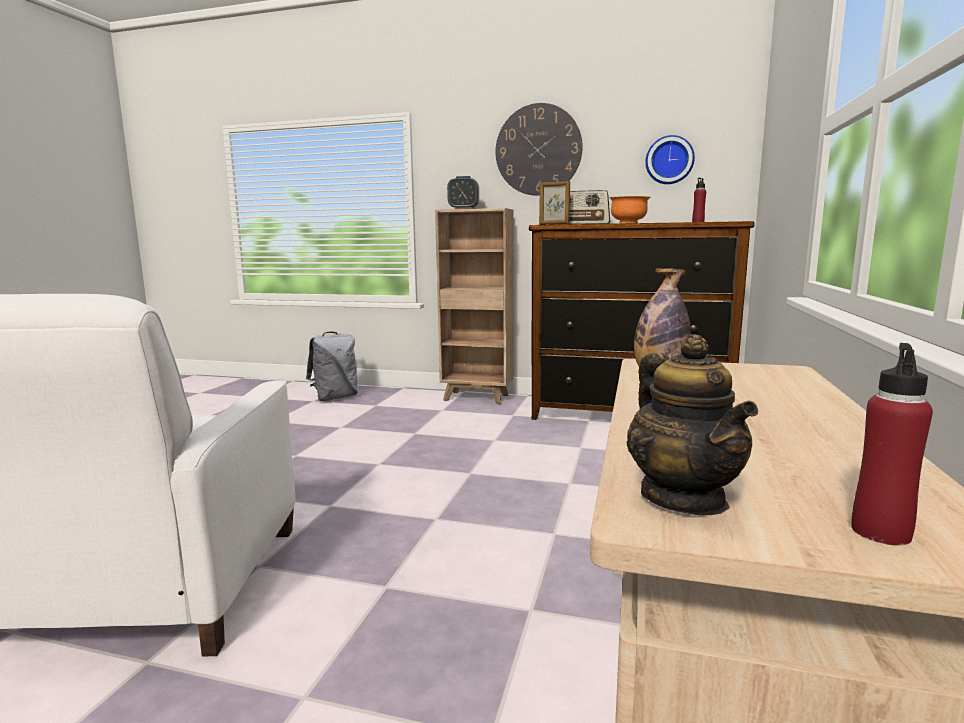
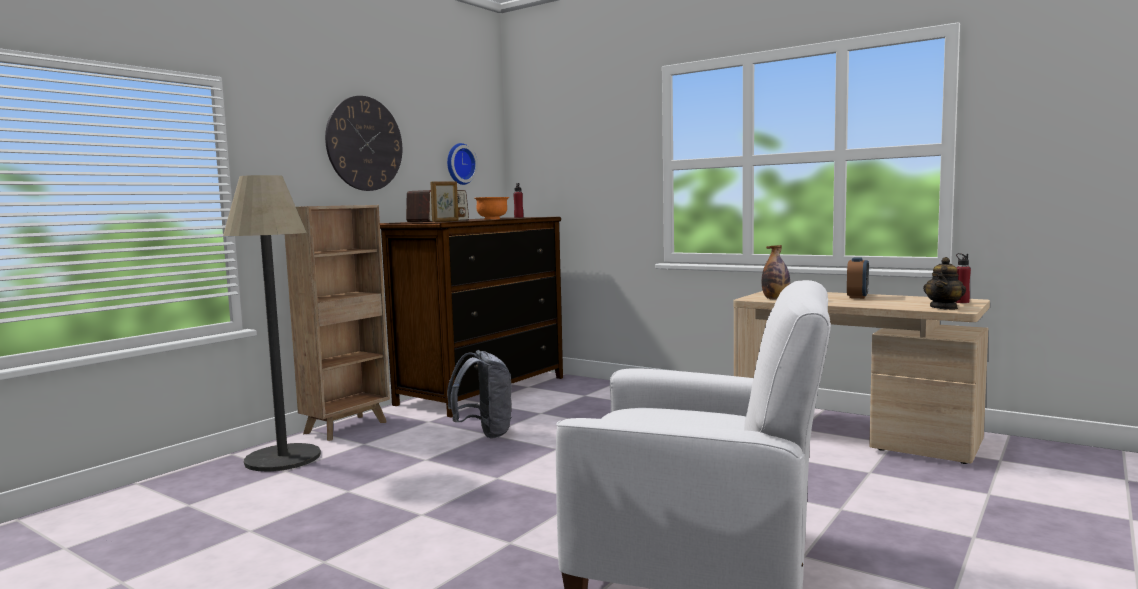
camera: 70 degrees left, 5 degrees down
grey backpack [306,331,357,401] -> grey backpack moved to [447,350,512,438]
alarm clock [447,176,479,209] -> alarm clock moved to [847,257,869,299]
teapot [627,334,758,516] -> teapot turned 120 degrees clockwise [923,257,966,310]
none -> floor lamp [223,175,321,471]

